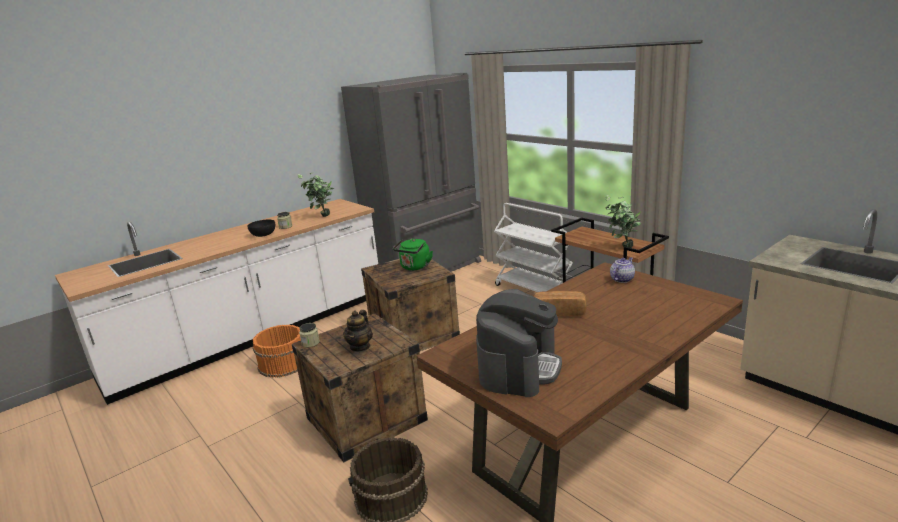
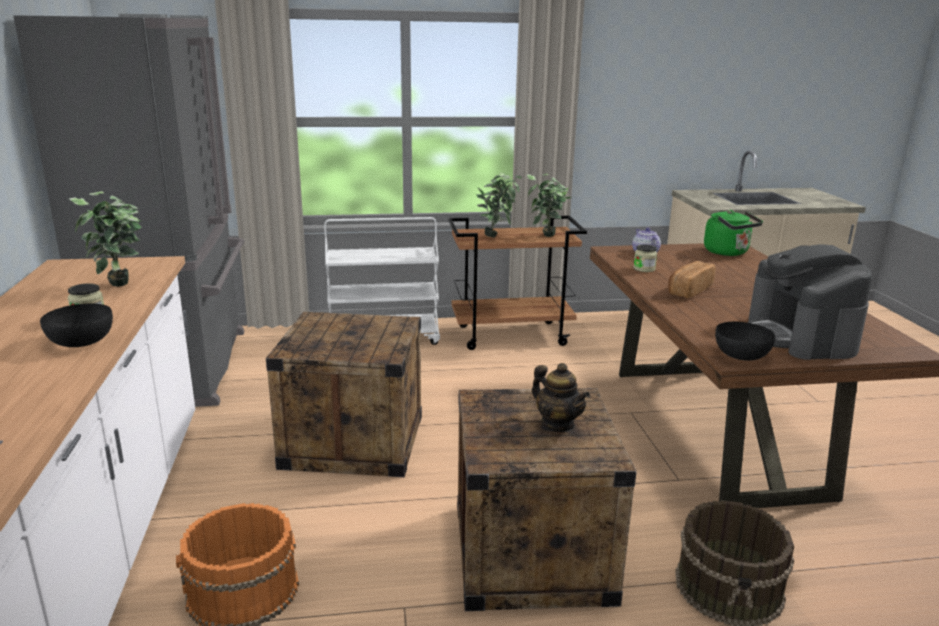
camera: 60 degrees left, 0 degrees up
jar [299,323,320,347] -> jar moved to [633,244,657,272]
green kettle [393,239,433,270] -> green kettle moved to [704,210,763,256]
coffee machine [476,289,562,397] -> coffee machine turned 150 degrees counterclockwise [748,244,872,360]
none -> potted plant [477,173,522,238]
none -> black bowl [715,322,775,361]

